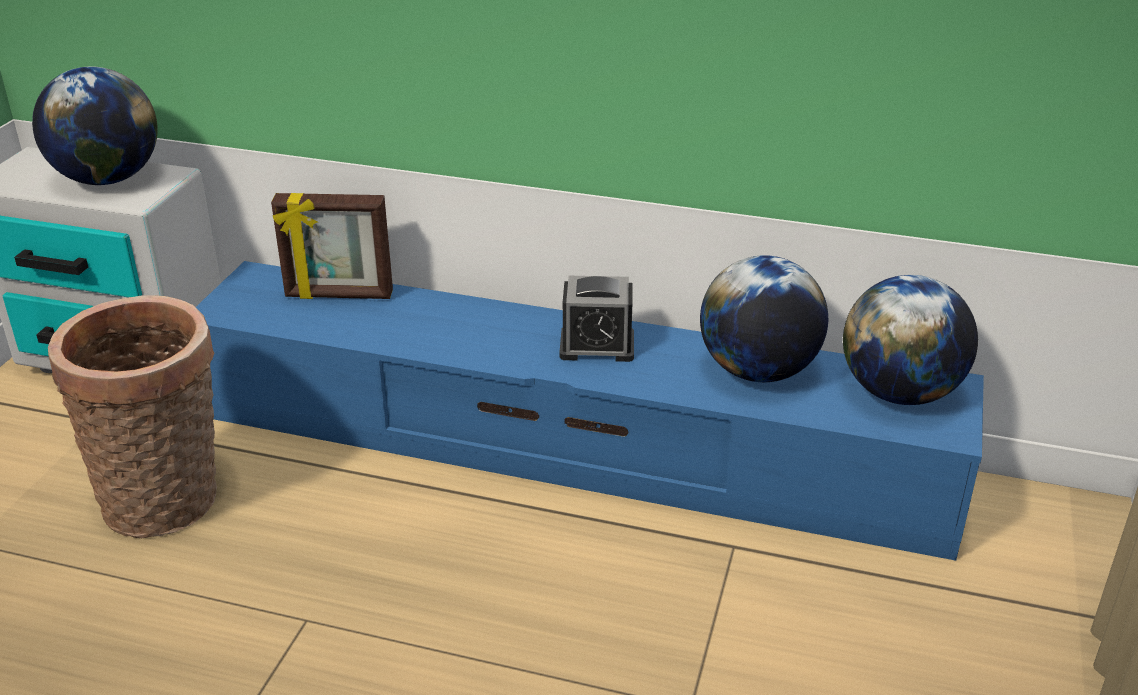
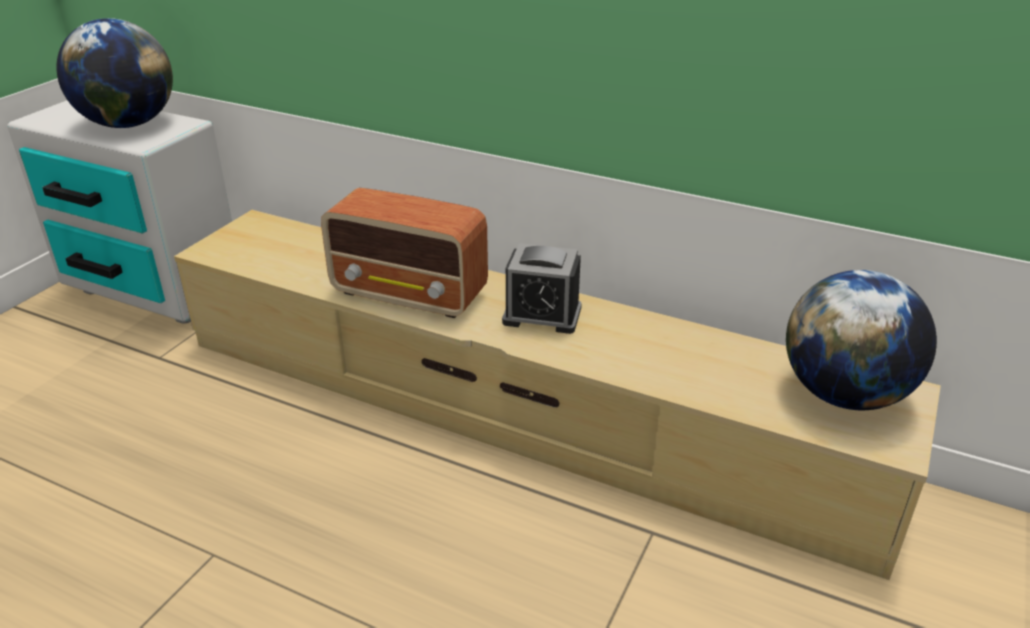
camera: 10 degrees right, 0 degrees up
basket [48,295,217,538] -> none
blue tv stand [196,261,984,561] -> beige tv stand [174,210,941,580]
picture frame [271,193,393,299] -> none
globe [700,255,828,382] -> none
none -> radio [321,188,488,318]

